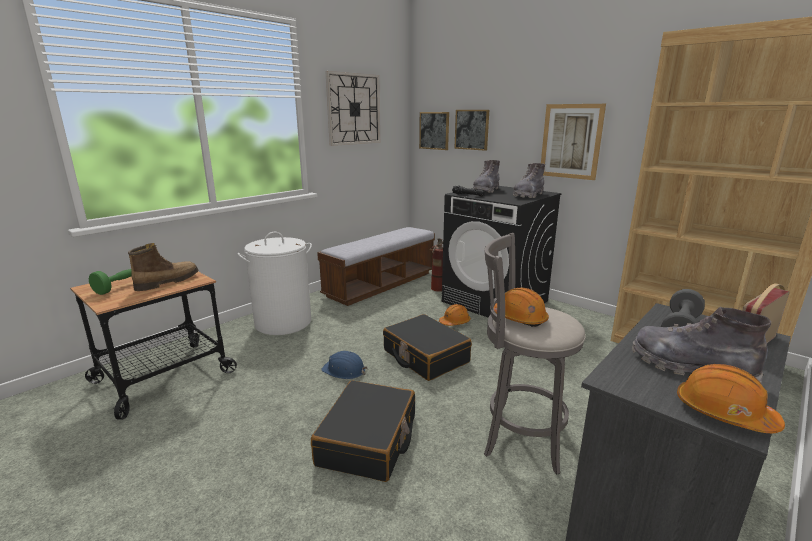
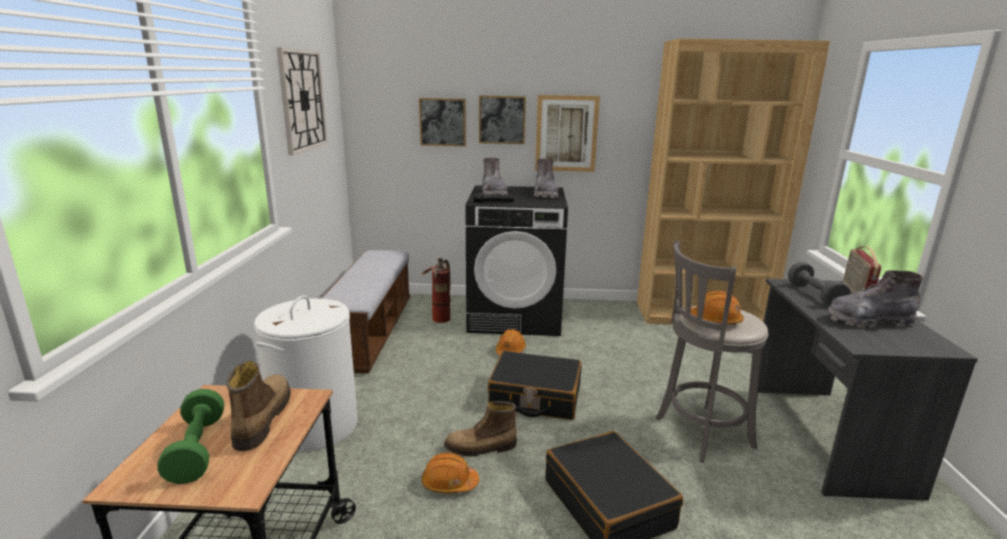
camera: 40 degrees left, 0 degrees up
blue hard hat [321,351,367,379] -> boot [444,401,517,457]
picture [419,112,449,150] -> picture moved to [479,95,526,144]
orange hard hat [677,364,785,433] -> orange hard hat moved to [421,452,479,493]

